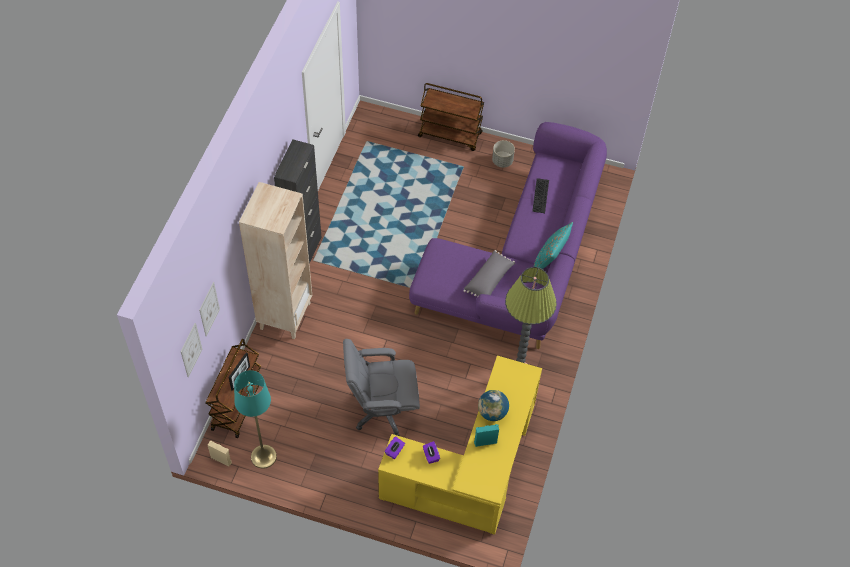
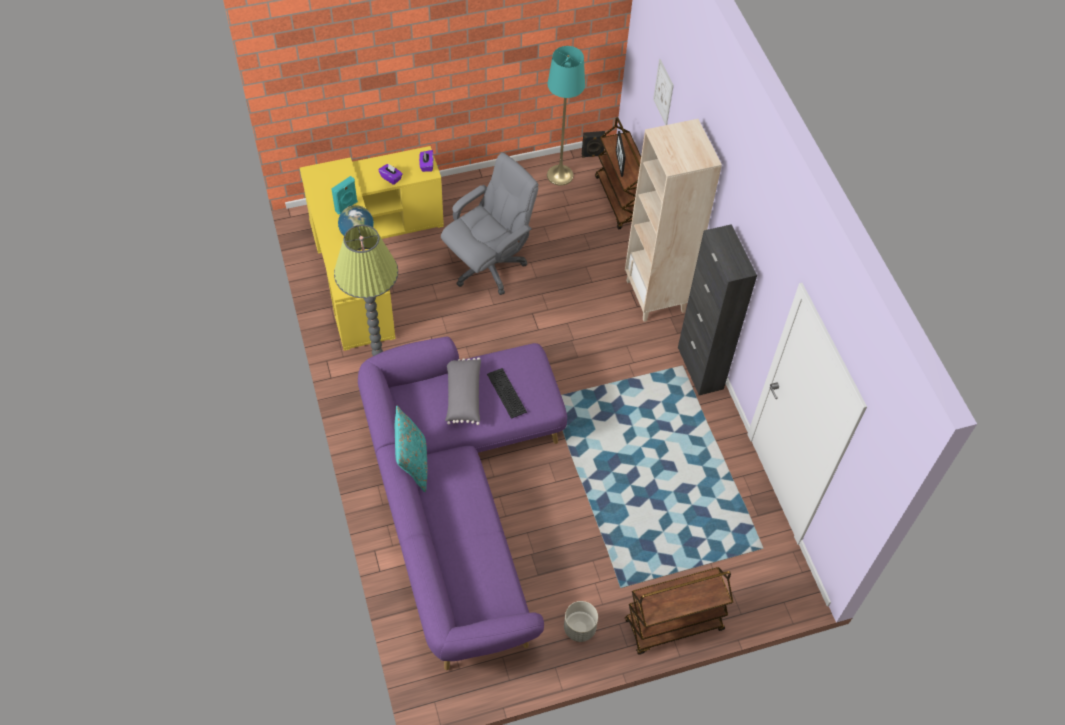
camera: 145 degrees right, 0 degrees up
picture [181,323,202,377] -> none
beige speaker [208,441,232,467] -> black speaker [582,131,606,158]
keyboard [532,178,549,213] -> keyboard moved to [487,368,527,419]

